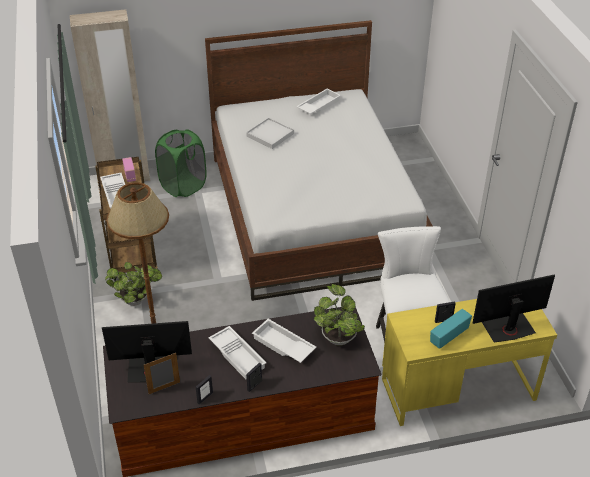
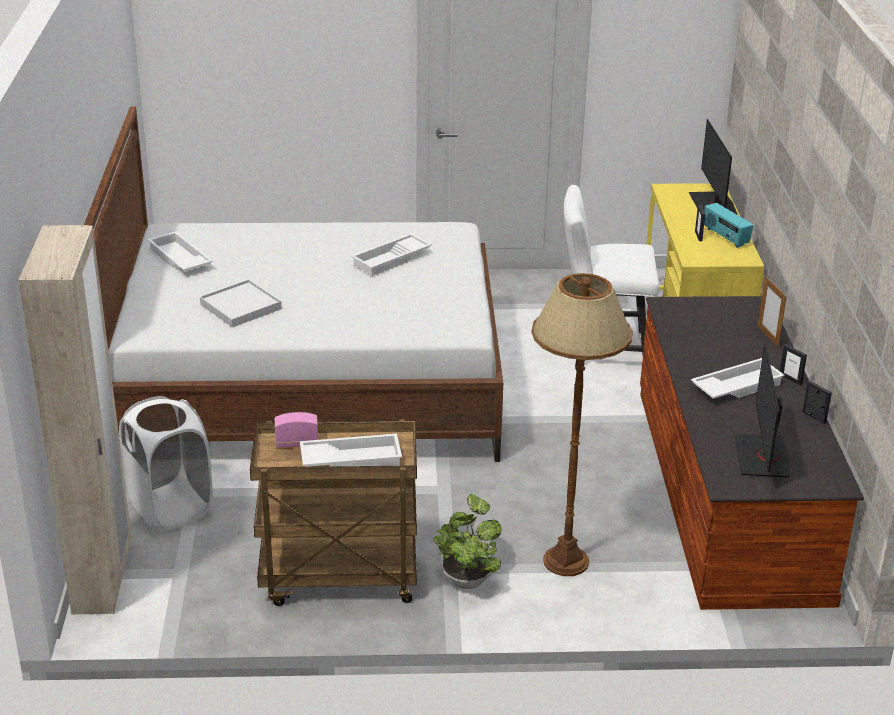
camera: 80 degrees left, 10 degrees down
picture frame [144,353,180,394] -> picture frame moved to [758,276,787,347]
green laundry basket [155,129,207,197] -> white laundry basket [119,396,213,530]
white tray [252,319,316,363] -> white tray moved to [351,233,432,276]
potted plant [314,284,365,346] -> none

